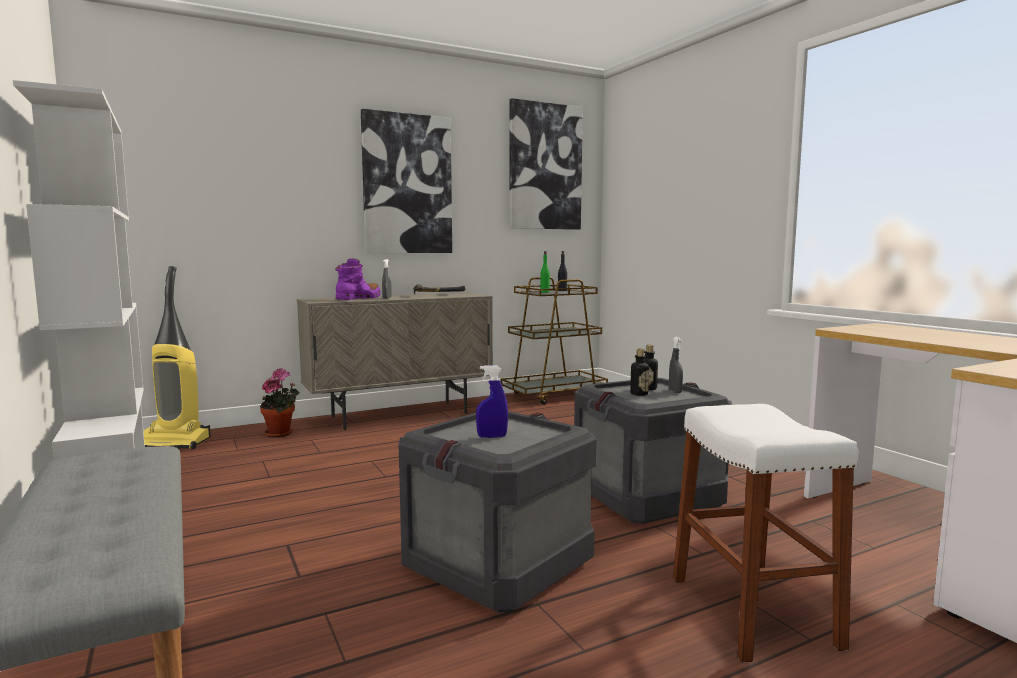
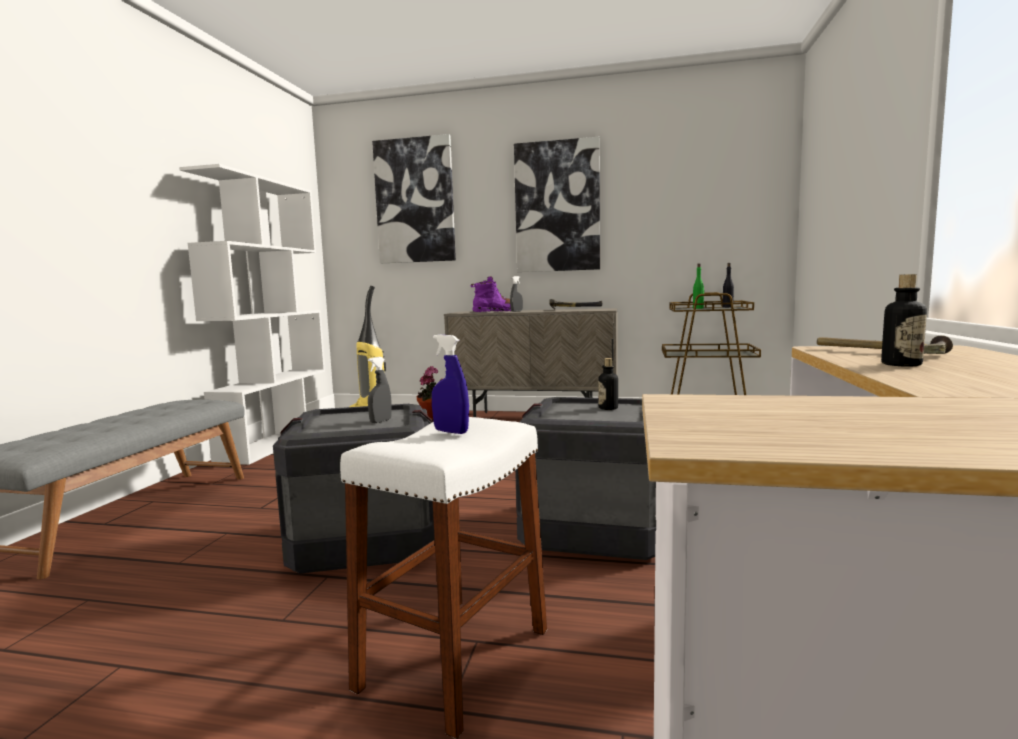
camera: 40 degrees right, 0 degrees up
blue spray bottle [476,366,508,438] -> blue spray bottle moved to [432,334,469,434]
picture [510,98,583,230] -> picture moved to [372,134,456,263]
bottle [630,349,649,396] -> bottle moved to [881,274,927,367]
grey spray bottle [669,337,683,393] -> grey spray bottle moved to [368,357,392,423]
none -> hammer [817,335,953,354]

